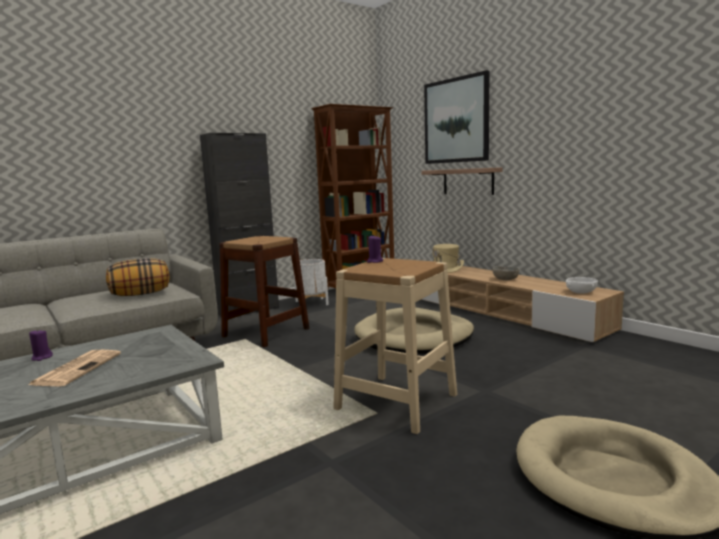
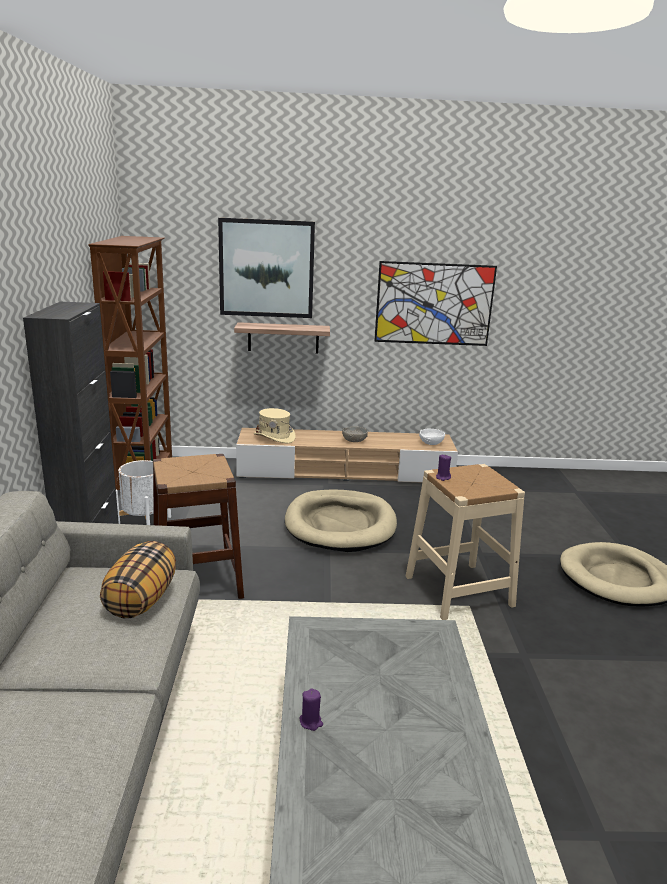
camera: 55 degrees left, 10 degrees up
newspaper [28,350,121,386] -> none
none -> picture [374,261,497,346]

